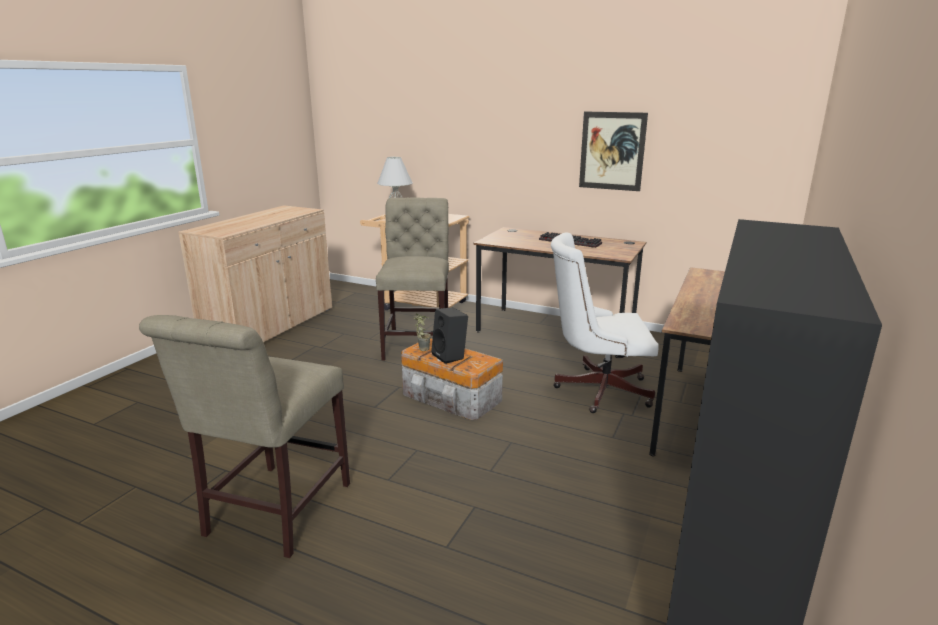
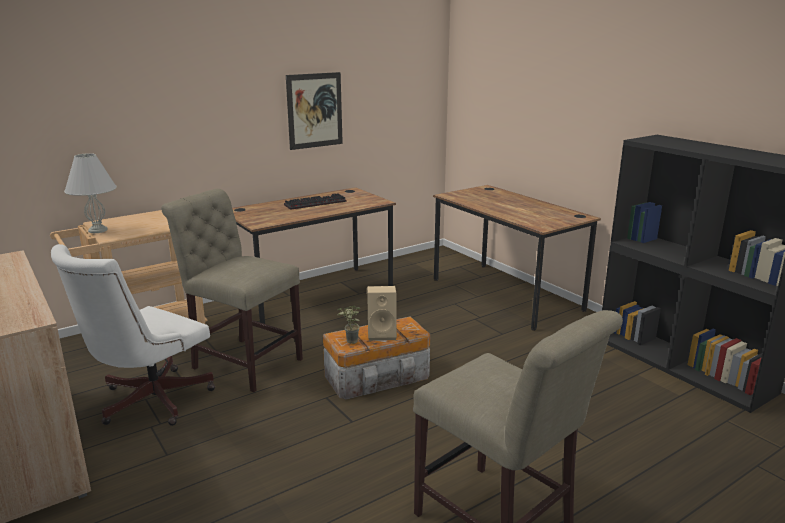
camera: 60 degrees left, 0 degrees up
black speaker [431,307,468,364] -> beige speaker [367,286,397,341]
white office chair [551,232,659,413] -> white office chair moved to [51,244,215,426]

